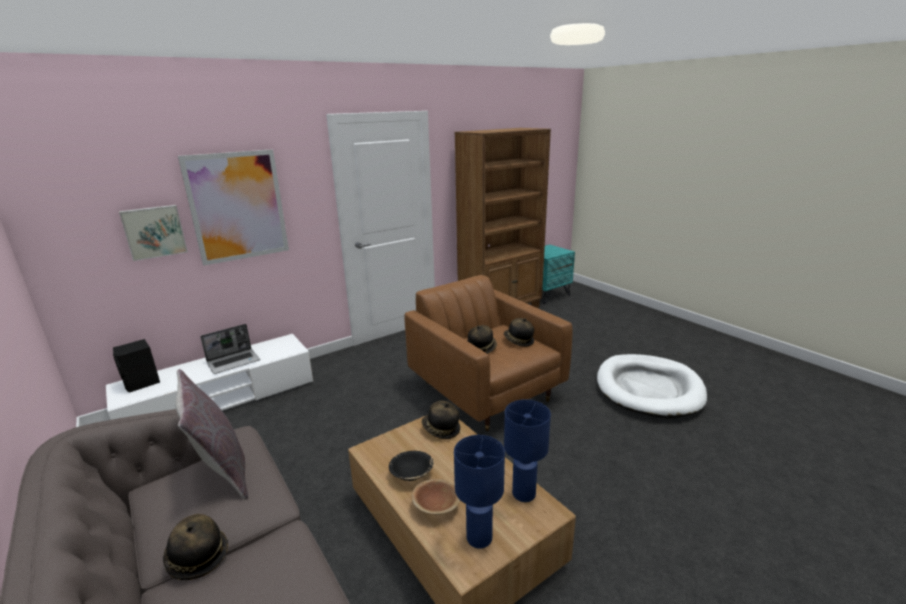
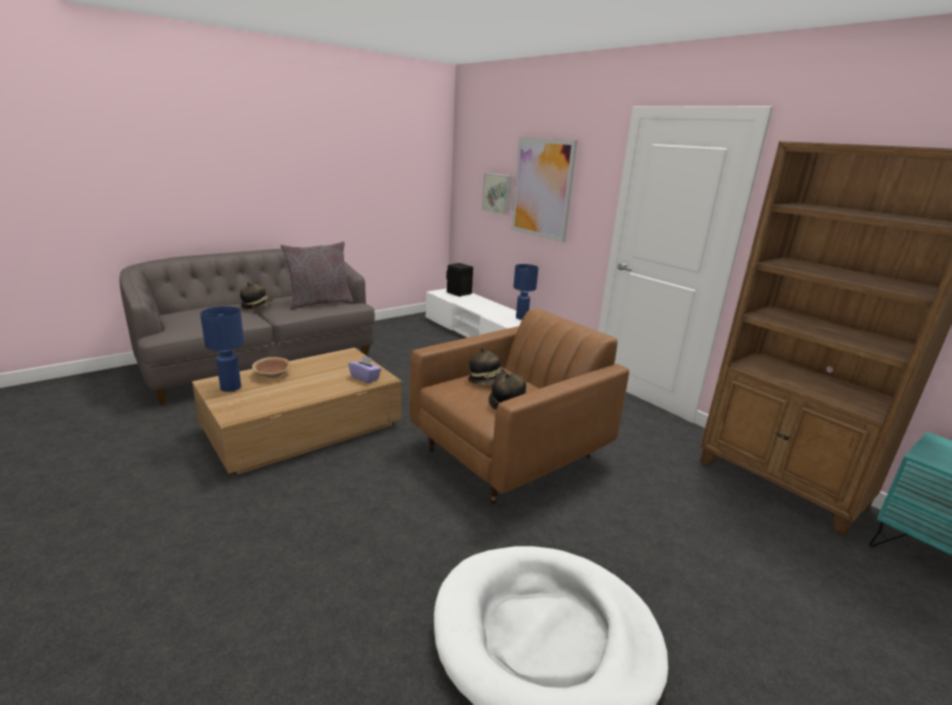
camera: 85 degrees right, 0 degrees up
laptop [200,324,260,374] -> none
black bowl [389,451,434,481] -> none
hat [422,401,460,439] -> purple tissue box [348,355,381,383]
blue table lamp [504,399,551,502] -> blue table lamp moved to [513,264,539,320]

